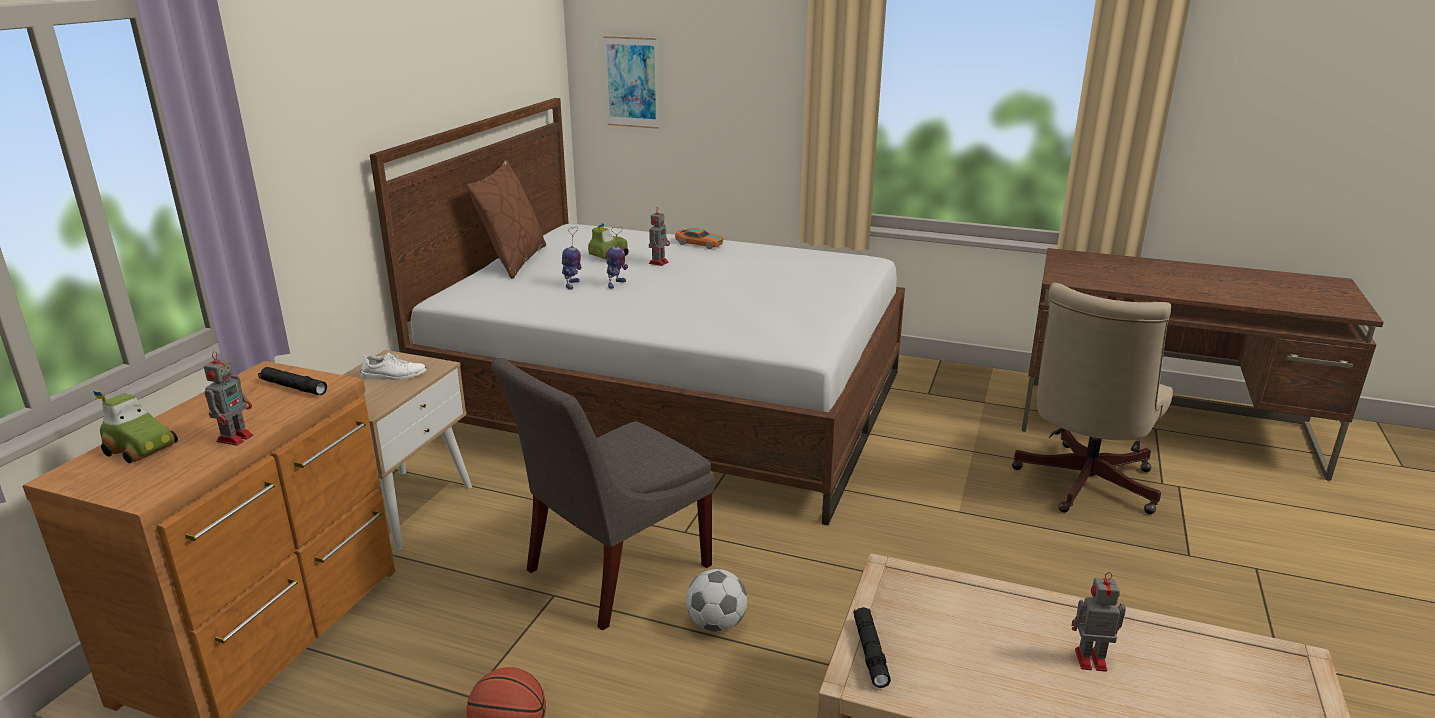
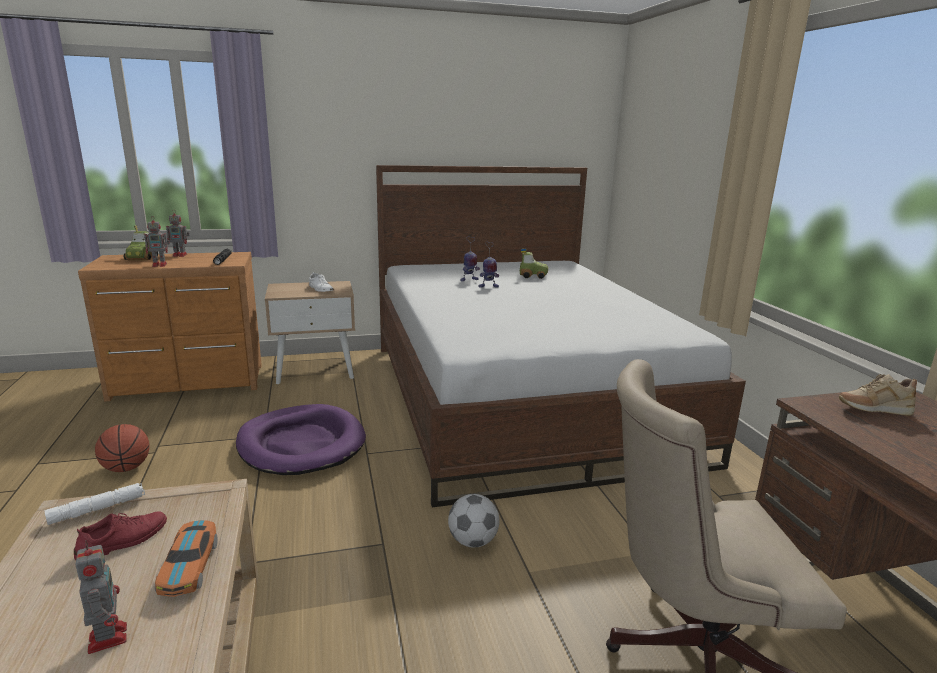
camera: 55 degrees right, 5 degrees down
brown pillow [467,160,546,279] -> none
grey chair [491,358,714,630] -> purple dog bed [236,404,366,475]
picture [603,36,659,129] -> none
toy robot [649,207,670,266] -> toy robot moved to [166,211,190,257]
toy car [675,228,723,249] -> toy car moved to [155,520,218,597]
football [686,569,747,632] -> football moved to [448,494,500,548]
black flashlight [853,607,891,688] -> white flashlight [44,483,145,525]
none -> red shoe [74,511,167,560]
none -> beige shoe [839,374,917,416]

